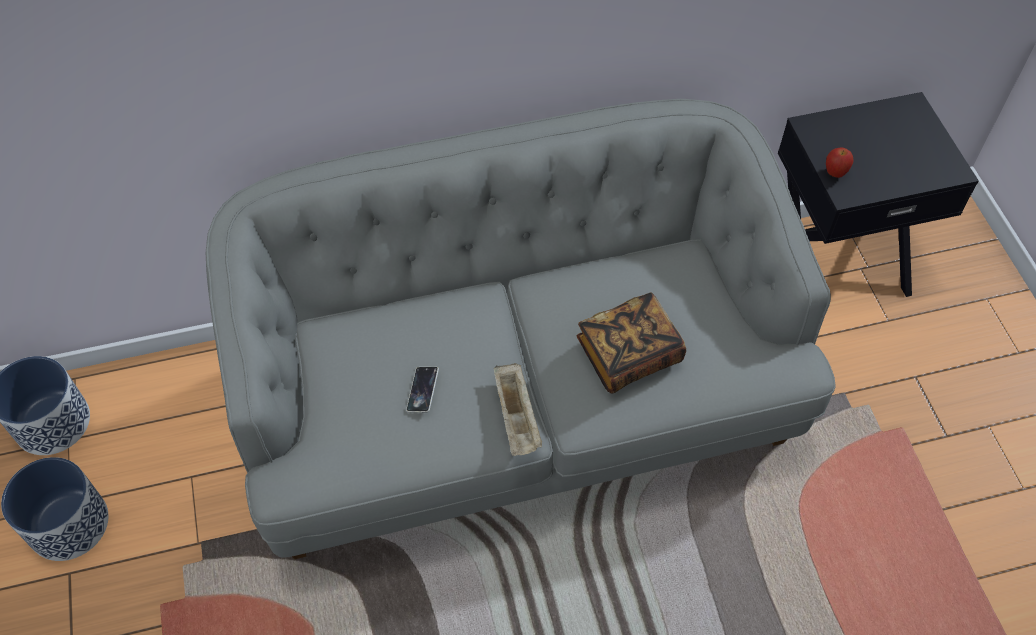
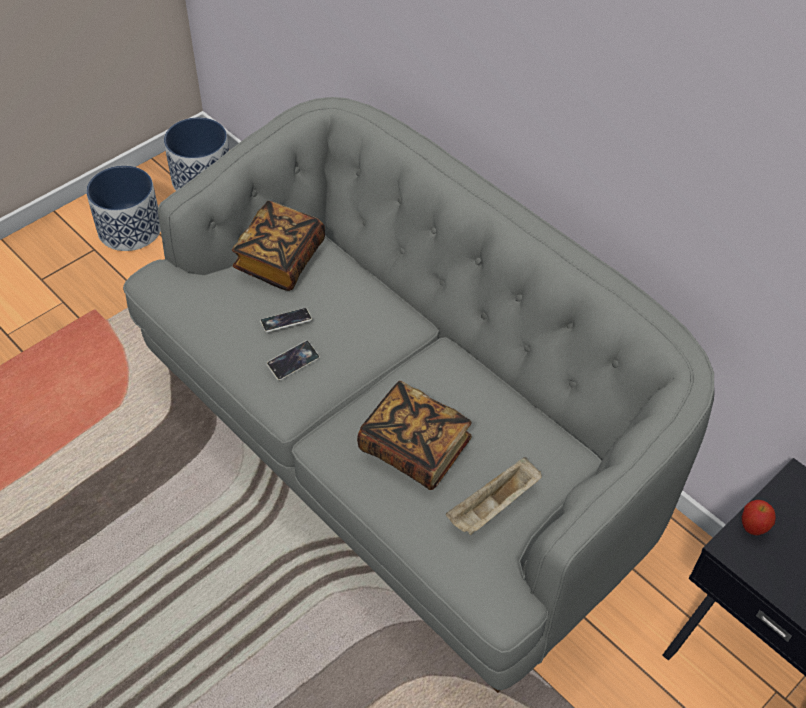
camera: 60 degrees right, 5 degrees down
beige tray [494,363,542,456] -> beige tray moved to [446,457,542,535]
none -> book [232,201,325,291]
none -> phone [267,340,320,381]

